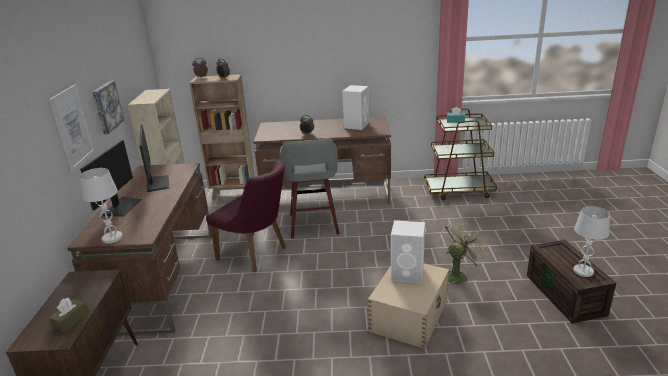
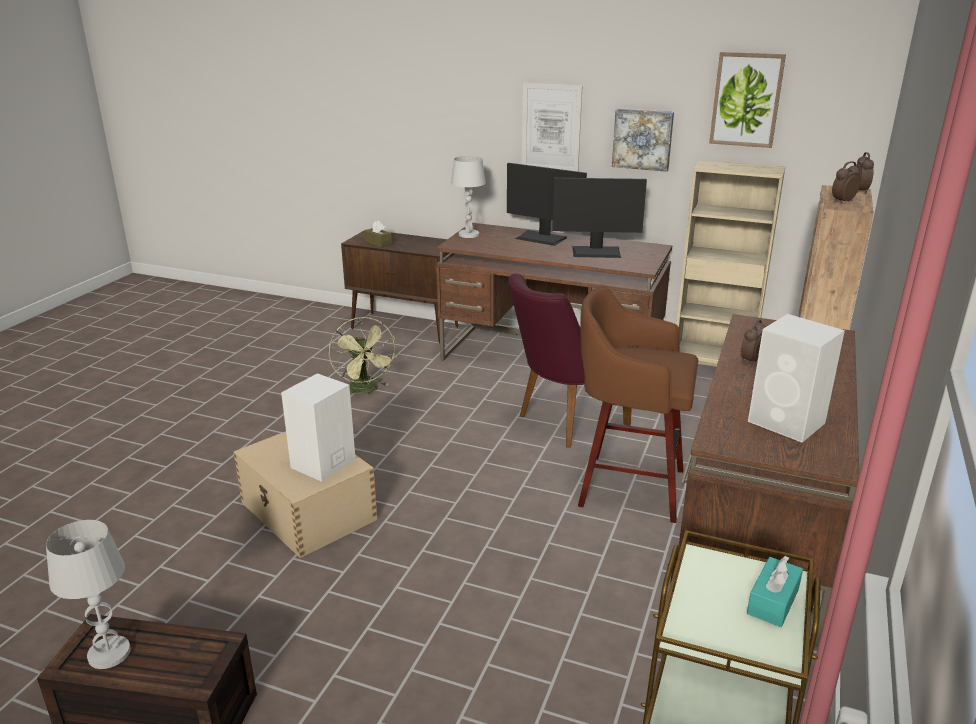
camera: 110 degrees right, 0 degrees up
grey stool [279,138,340,238] -> brown stool [578,286,698,523]
green fan [440,221,487,284] -> green fan moved to [329,317,397,394]
none -> picture [709,52,786,148]

